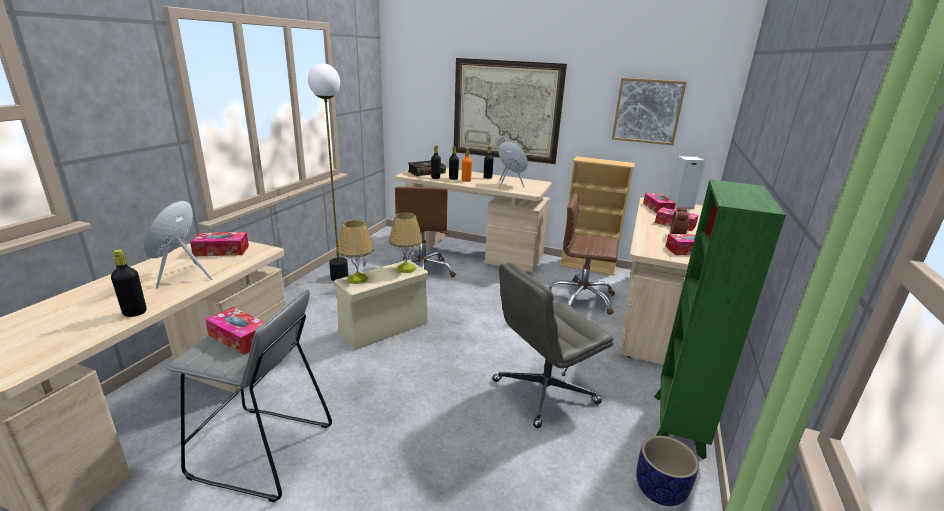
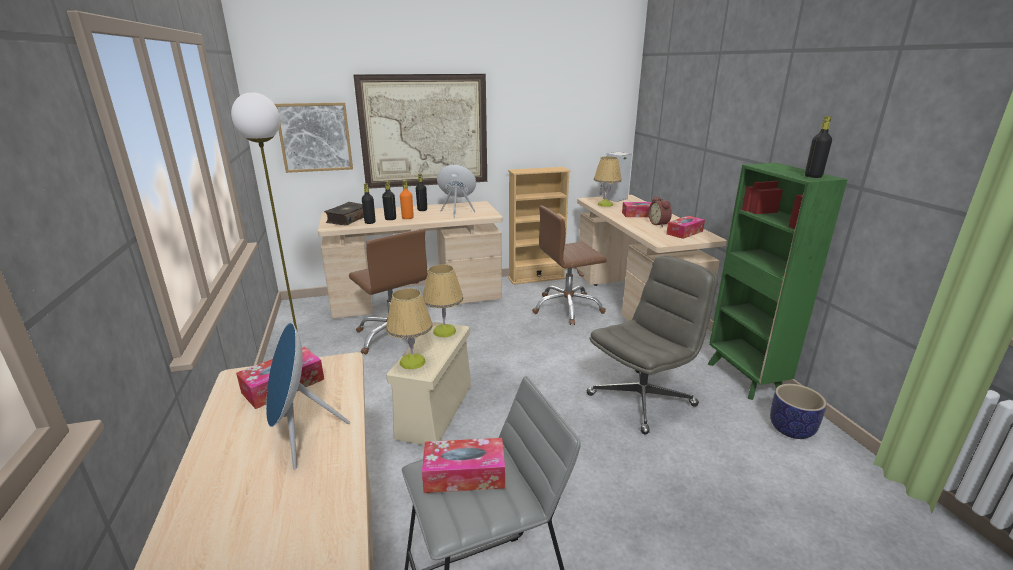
camera: 35 degrees left, 0 degrees up
black bottle [111,249,147,317] -> black bottle moved to [805,116,832,178]
grey office chair [492,262,614,428] -> grey office chair turned 150 degrees counterclockwise [586,255,718,434]
picture [612,78,686,145] -> picture moved to [275,102,353,173]
tissue box [643,193,675,214] -> table lamp [594,156,622,207]

